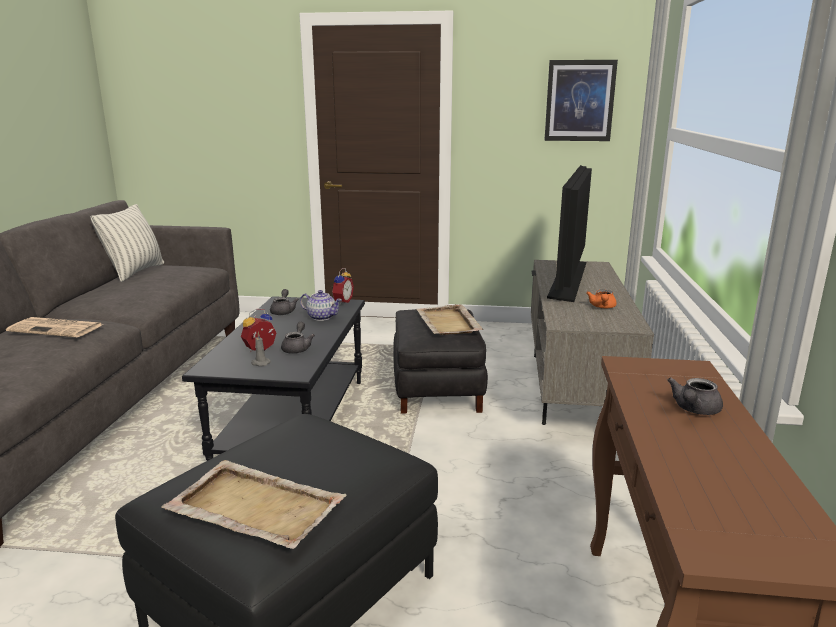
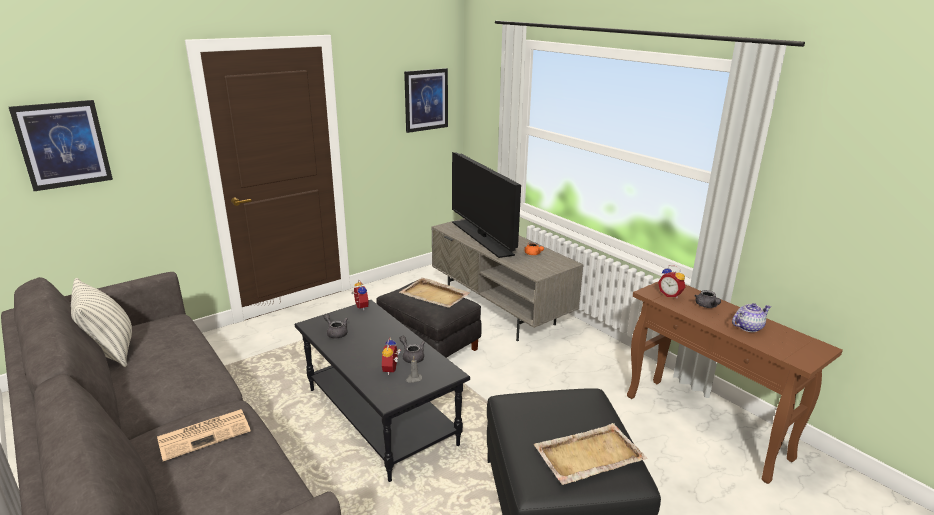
camera: 45 degrees left, 5 degrees up
teapot [300,290,342,321] -> teapot moved to [732,303,771,332]
none -> picture [9,100,113,191]
none -> alarm clock [658,265,685,298]

